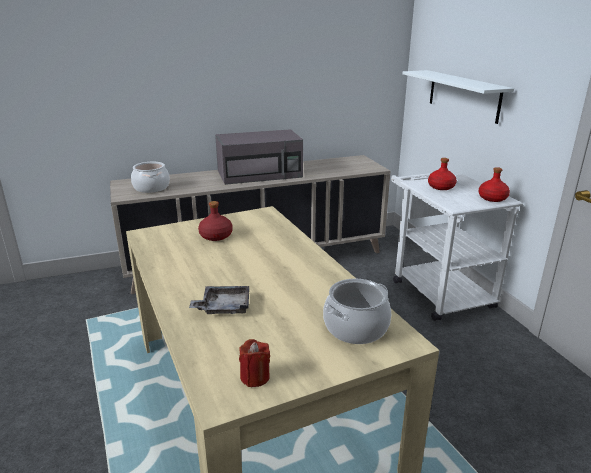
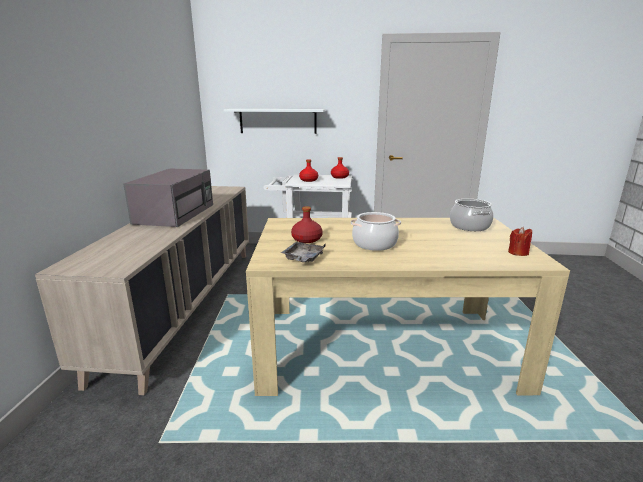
camera: 65 degrees left, 5 degrees down
cooking pot [131,162,170,193] -> cooking pot moved to [351,212,401,251]
grey tray [189,286,249,314] -> grey tray moved to [281,242,326,262]

